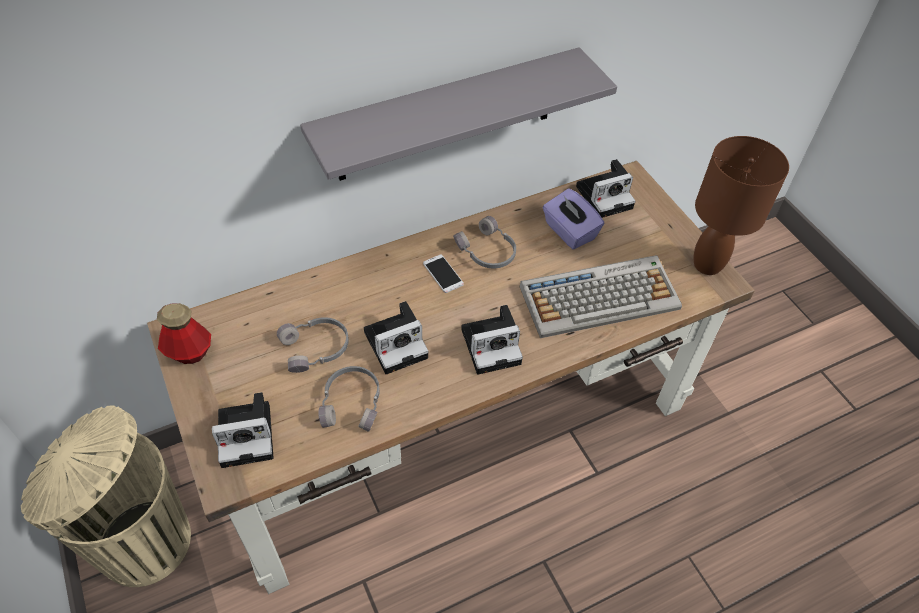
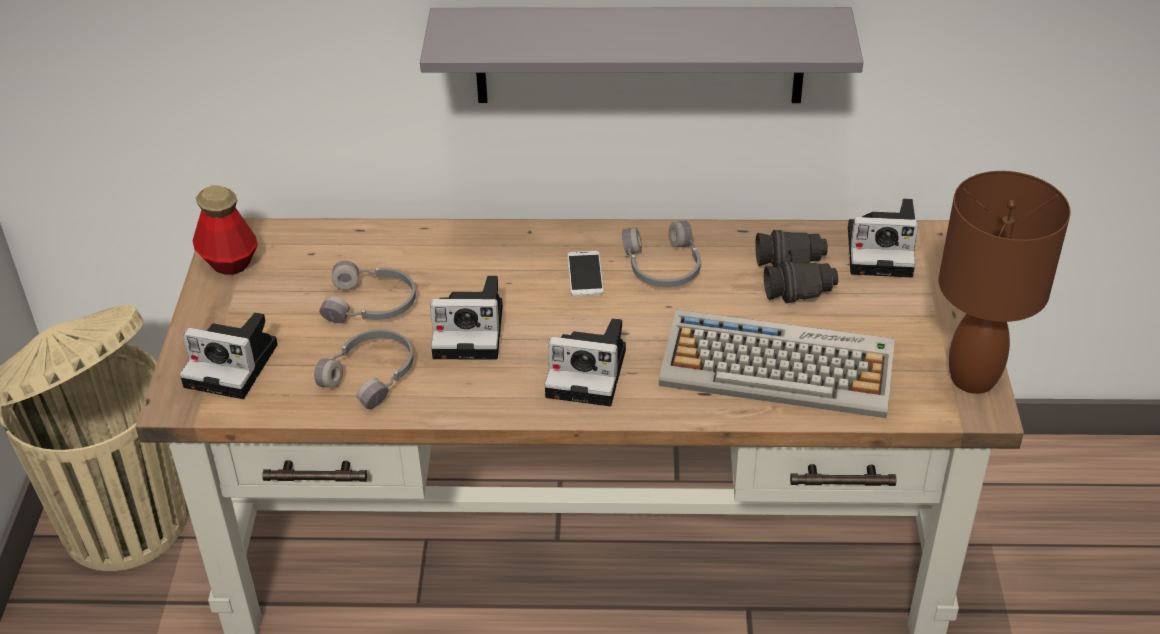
camera: 30 degrees right, 10 degrees down
purple tissue box [542,188,604,250] -> black binoculars [755,230,838,303]

